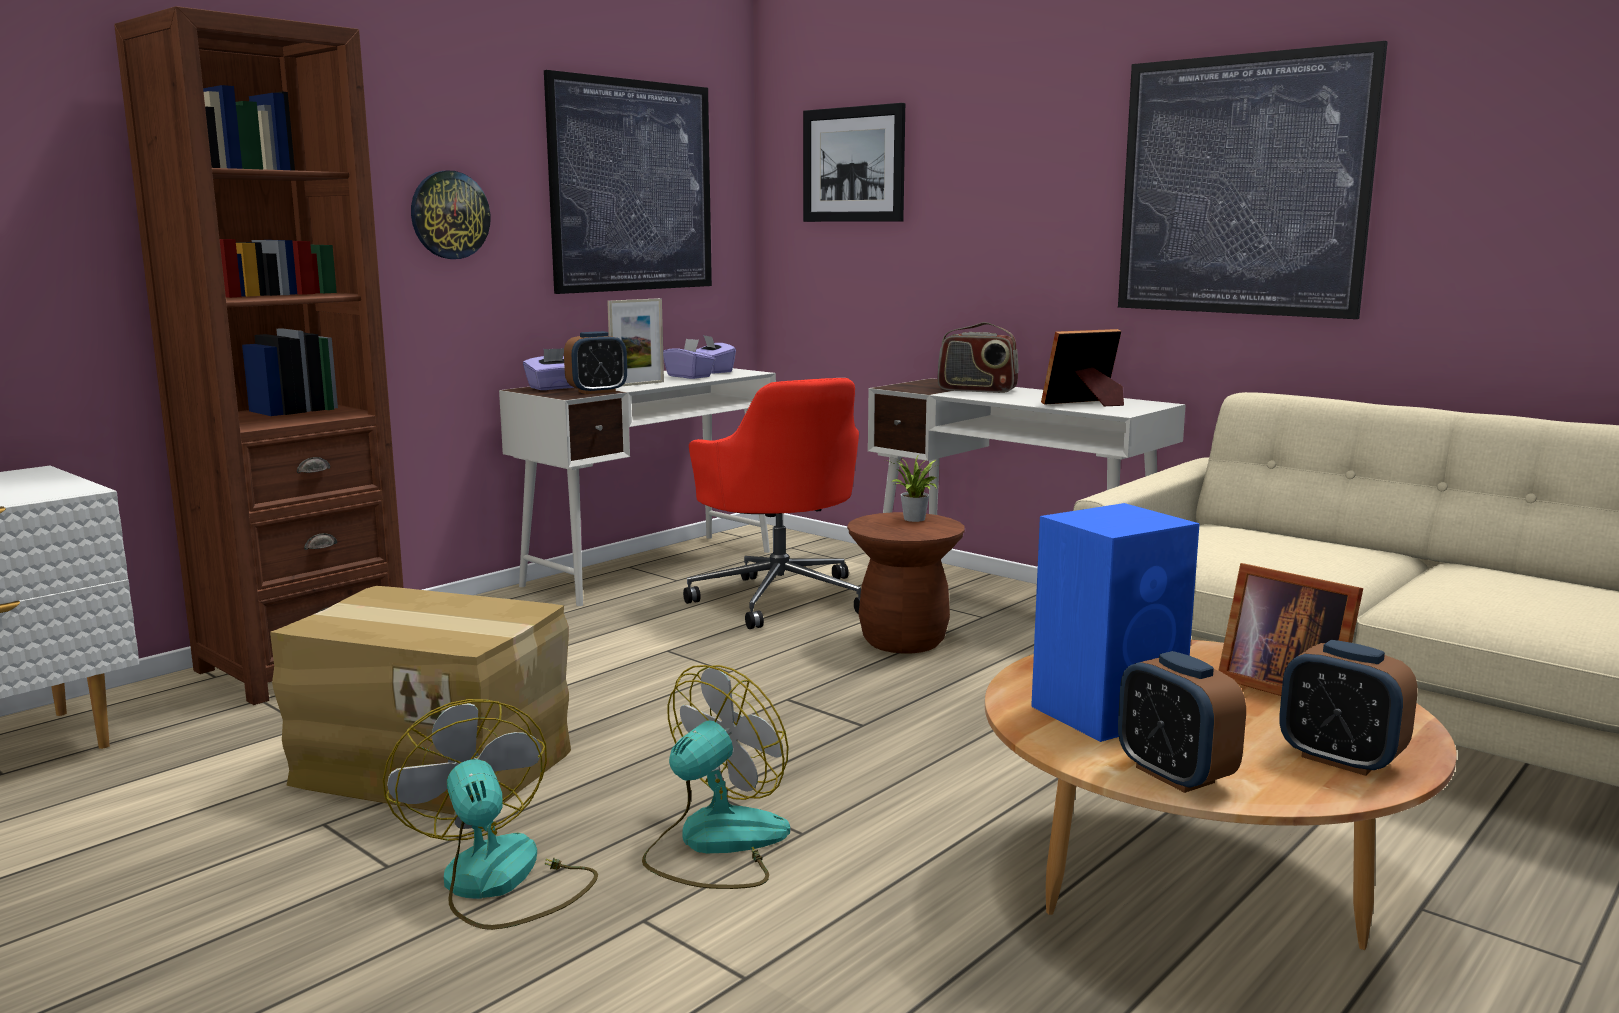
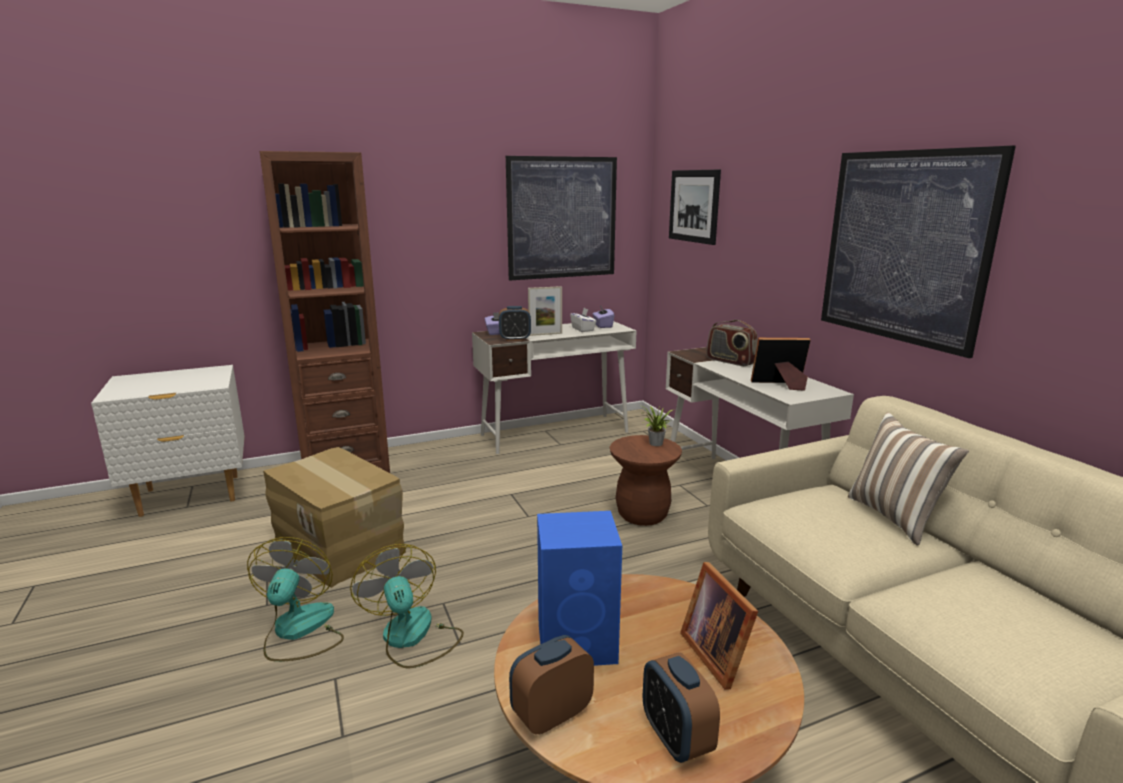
camera: 25 degrees right, 5 degrees up
wall clock [411,171,491,259] -> none
fan [642,665,790,889] -> fan turned 90 degrees counterclockwise [350,544,464,669]
purple tissue box [663,338,715,379] -> white tissue box [570,308,597,332]
red office chair [683,378,861,629] -> none
alarm clock [1118,651,1246,793] -> alarm clock turned 60 degrees clockwise [509,635,594,734]
none -> pillow [848,412,969,545]

